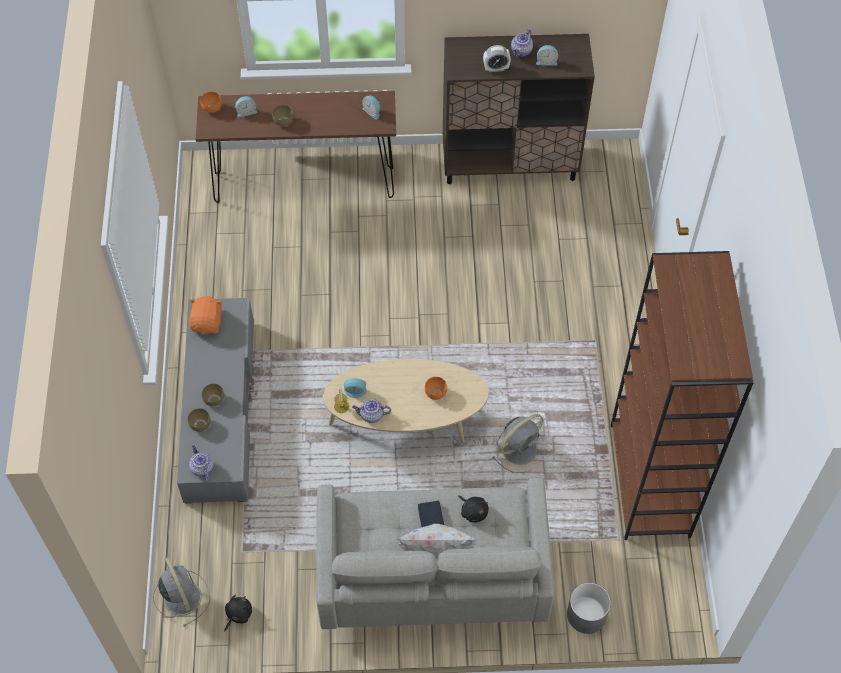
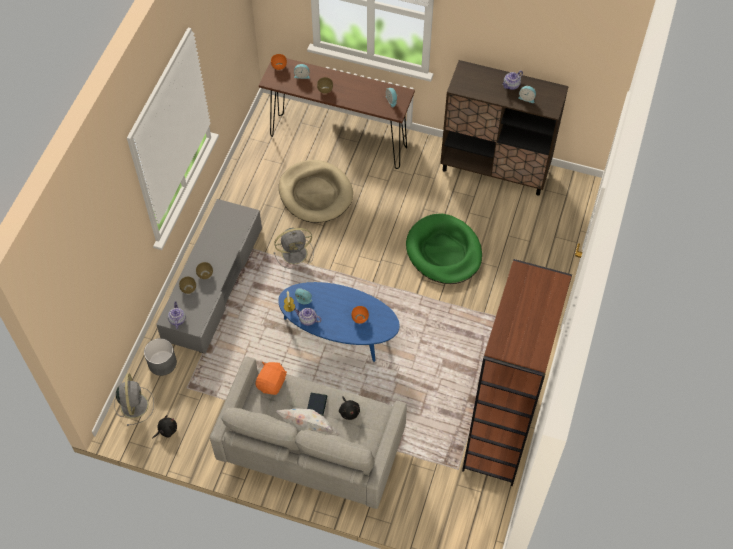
camera: 20 degrees right, 0 degrees up
orange plush toy [189,296,222,334] -> orange plush toy moved to [256,362,287,395]
beige coffee table [323,359,489,443] -> blue coffee table [278,282,400,362]
alarm clock [483,45,511,72] -> none
grey fan [492,414,543,473] -> grey fan moved to [274,228,314,269]
grey planter [567,582,611,634] -> grey planter moved to [144,338,177,376]
none -> beige dog bed [279,160,353,223]
none -> green dog bed [406,214,482,284]

